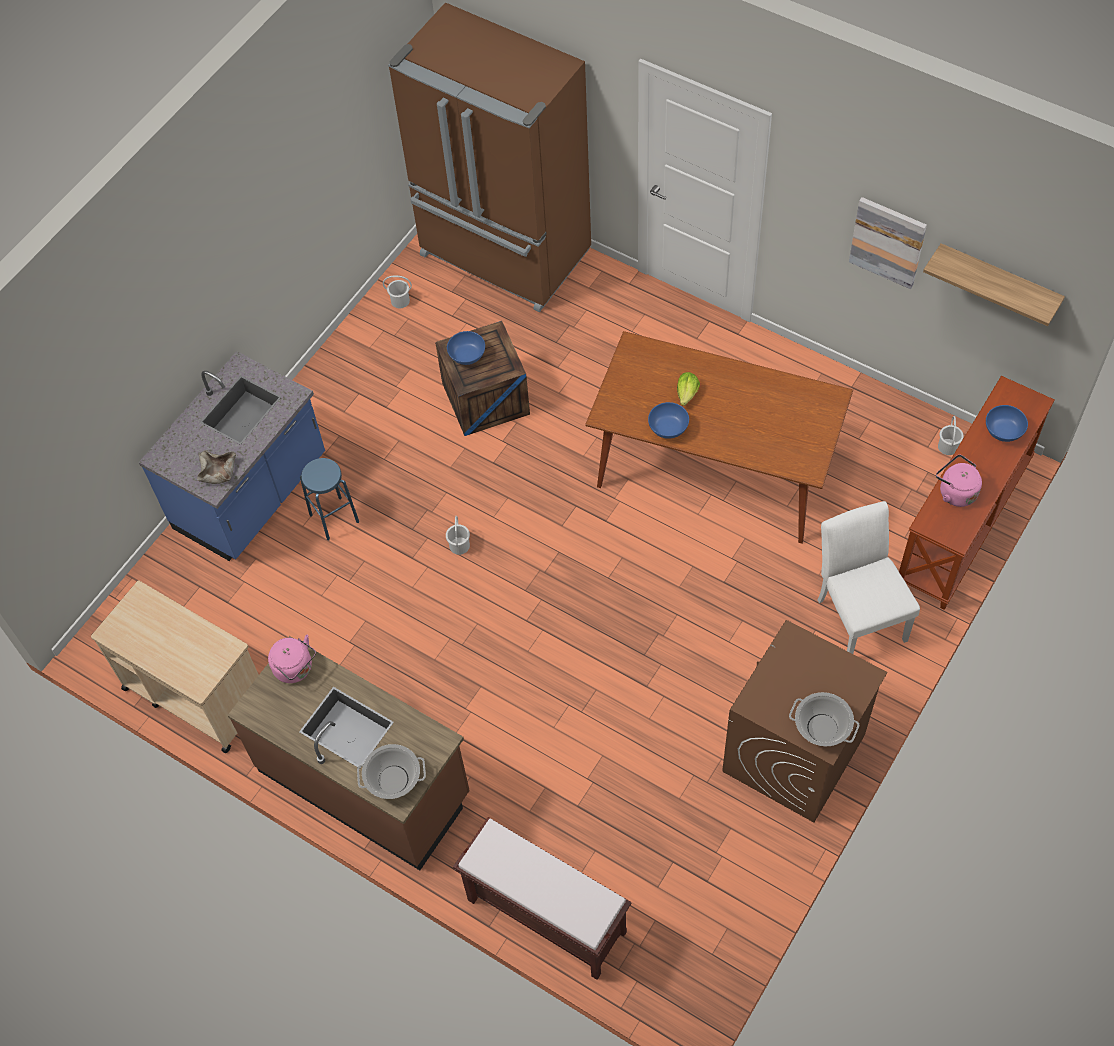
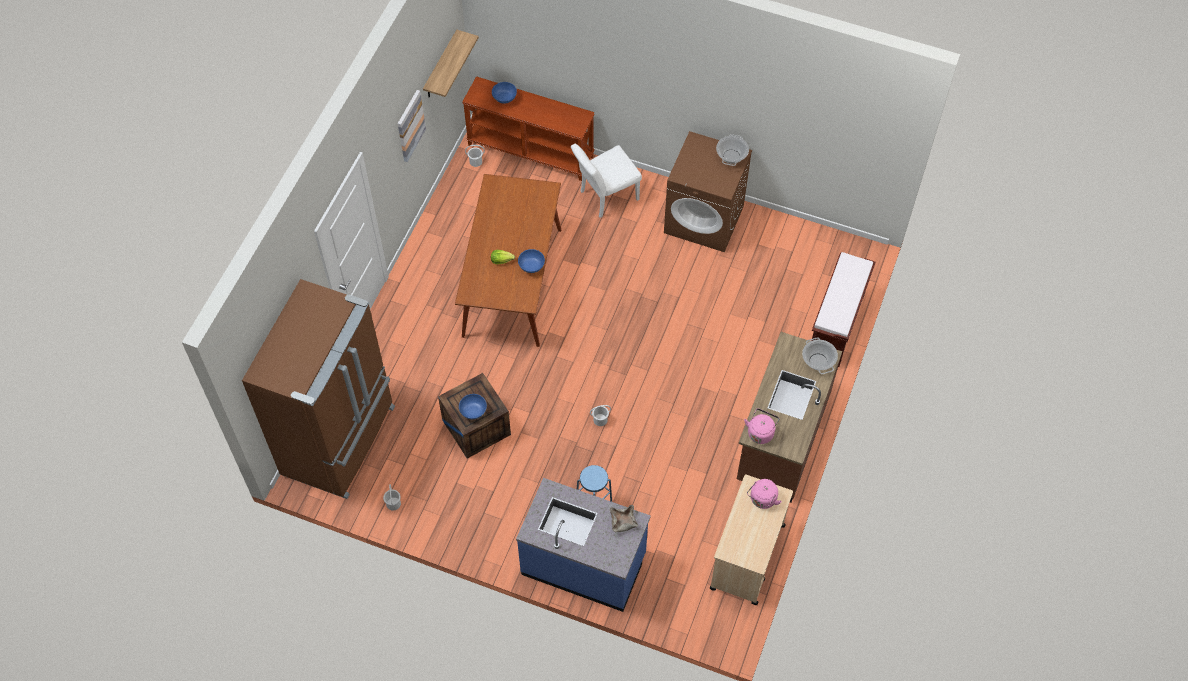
camera: 105 degrees left, 0 degrees up
pink kettle [936,455,982,507] -> pink kettle moved to [747,479,782,509]

